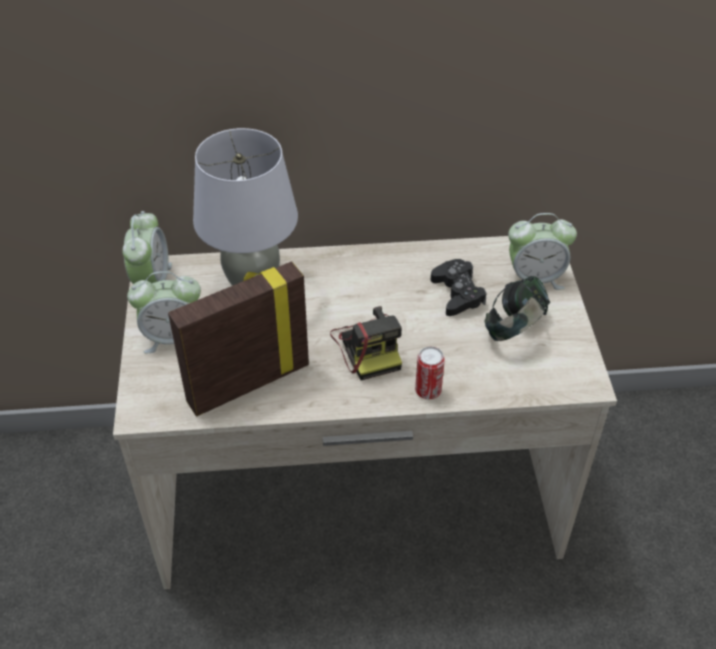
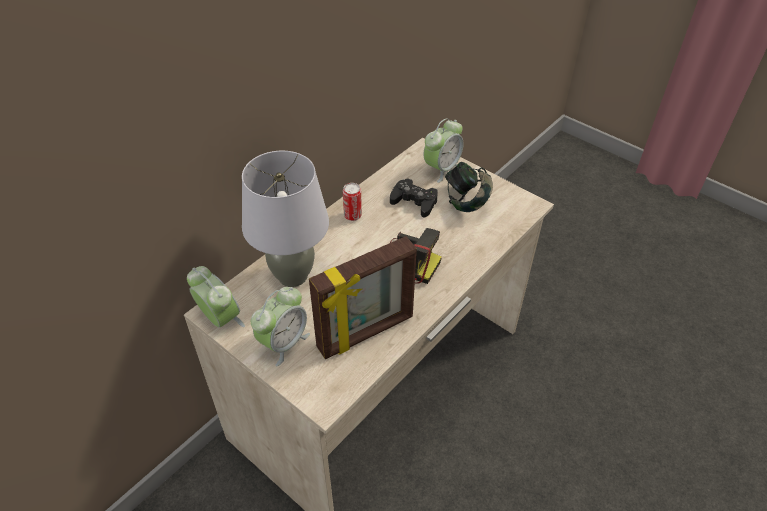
camera: 45 degrees left, 0 degrees up
picture frame [168,261,309,416] -> picture frame turned 135 degrees counterclockwise [309,236,417,359]
can [415,346,445,399] -> can moved to [343,183,362,221]

